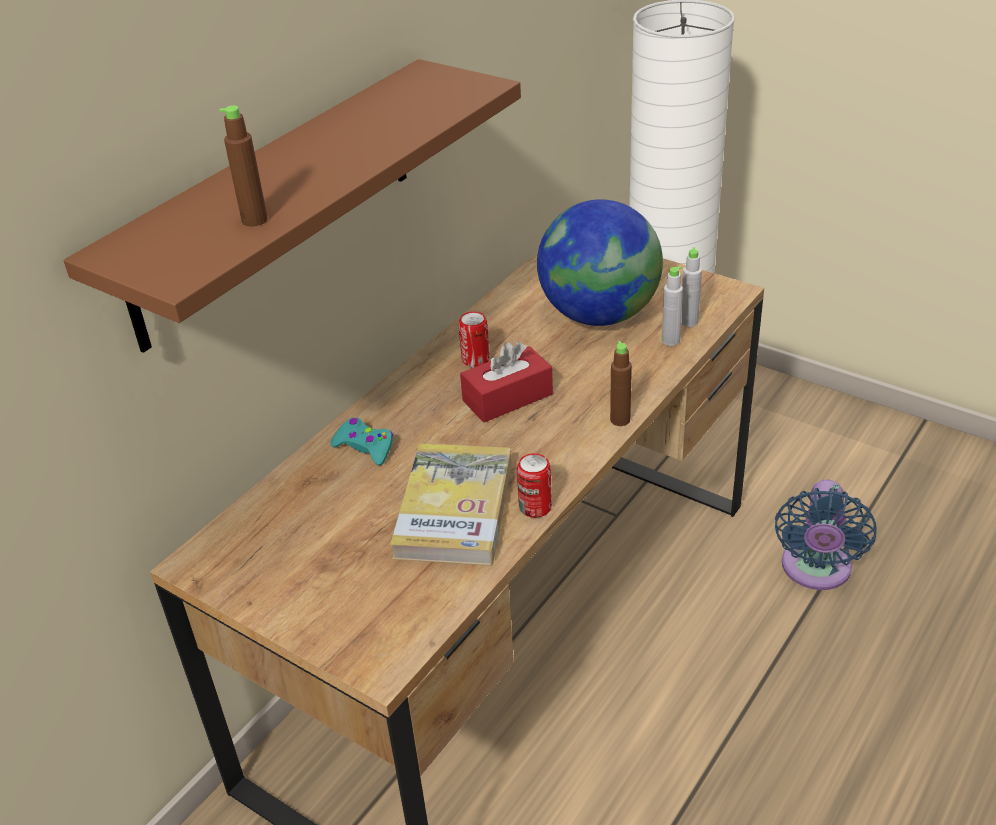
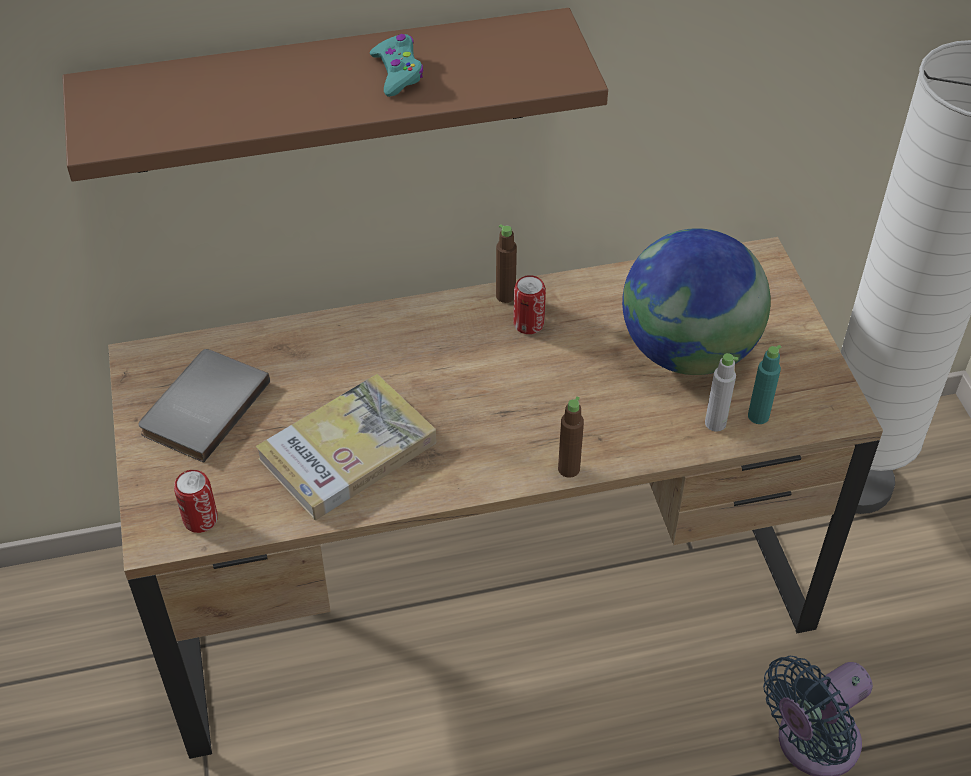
camera: 40 degrees right, 10 degrees up
brown bottle [219,106,268,226] -> brown bottle moved to [496,224,517,303]
turquoise game controller [330,417,394,466] -> turquoise game controller moved to [370,34,424,97]
red tissue box [460,341,553,422] -> none
can [517,453,552,518] -> can moved to [174,470,218,533]
grey bottle [681,247,702,327] -> turquoise bottle [748,345,781,424]
none -> grey book [138,349,270,463]

